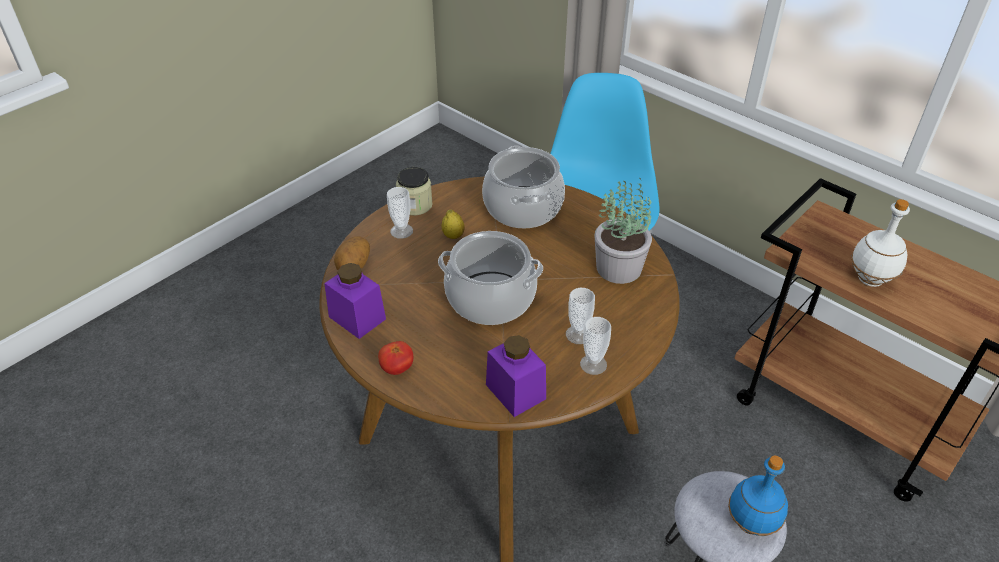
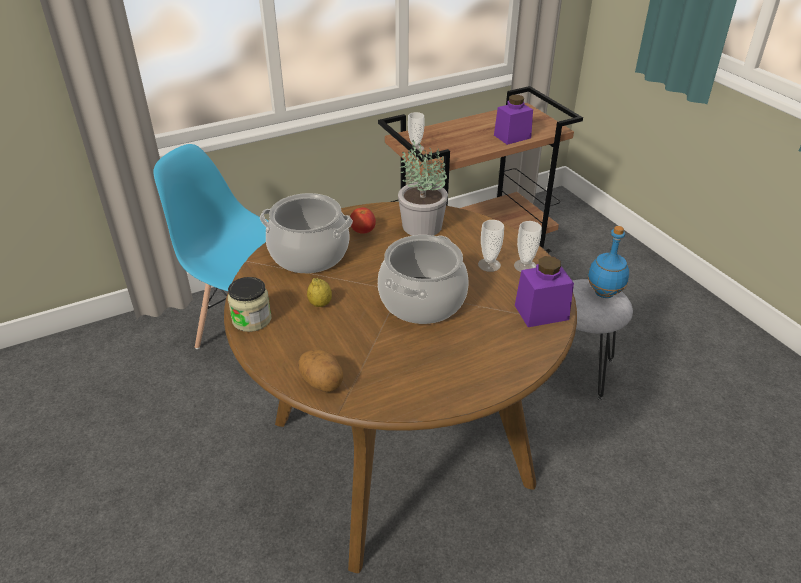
camera: 70 degrees left, 5 degrees down
purple jar [324,263,386,339] -> purple jar moved to [494,95,533,145]
tomato [378,341,413,375] -> tomato moved to [350,207,376,234]
cup [387,187,413,239] -> cup moved to [408,112,424,152]
white bottle [851,199,910,287] -> none

